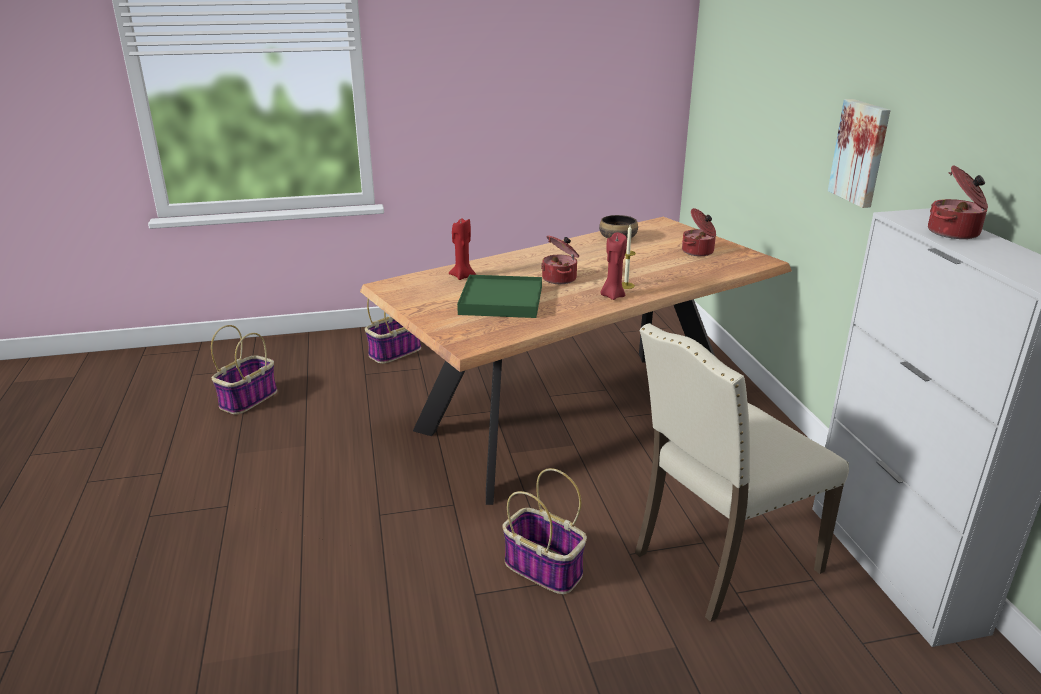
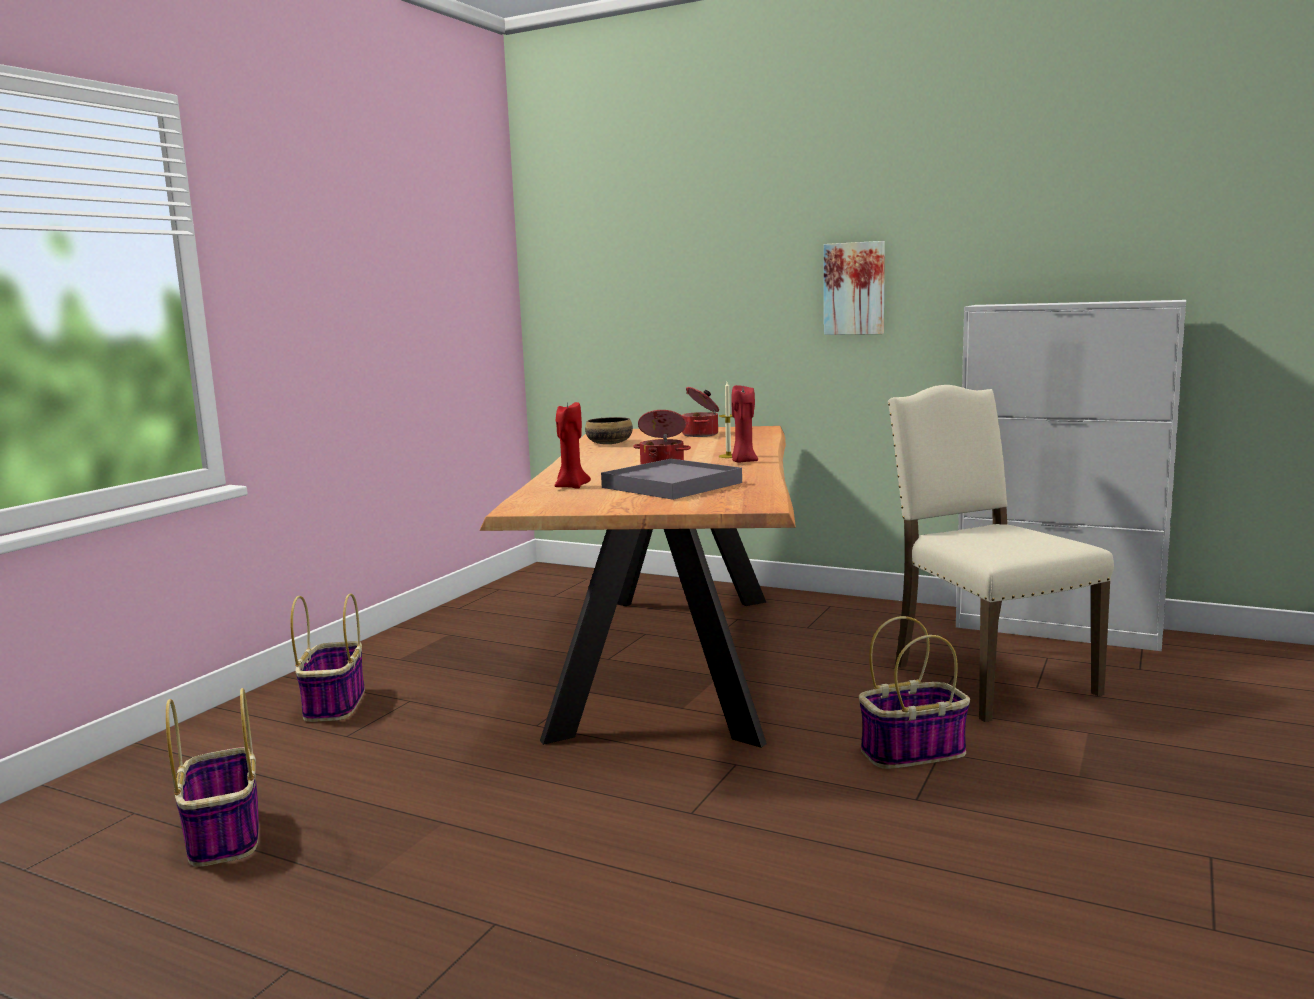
camera: 50 degrees left, 15 degrees down
green tray [457,275,542,318] -> grey tray [601,459,742,500]
beige chair [635,323,849,622] -> beige chair turned 150 degrees clockwise [888,385,1114,722]
cooking pot [928,165,988,239] -> none

